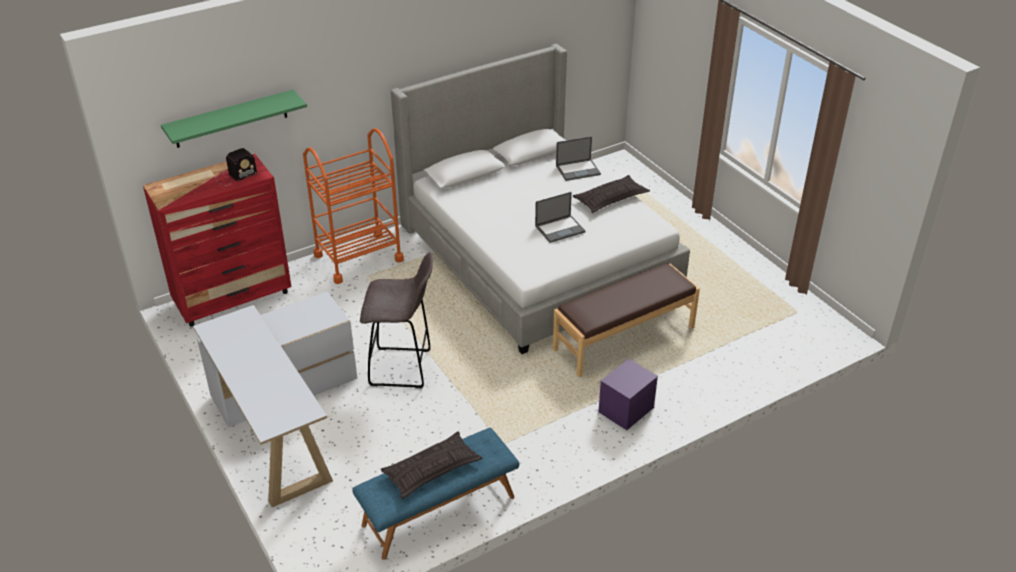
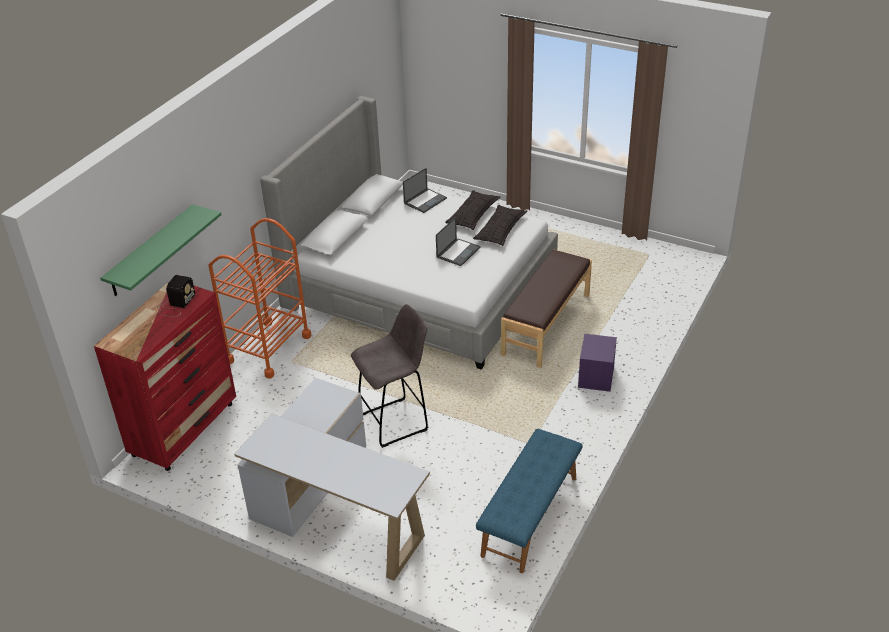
camera: 30 degrees left, 0 degrees up
pillow [381,431,482,499] -> pillow moved to [473,205,527,246]

